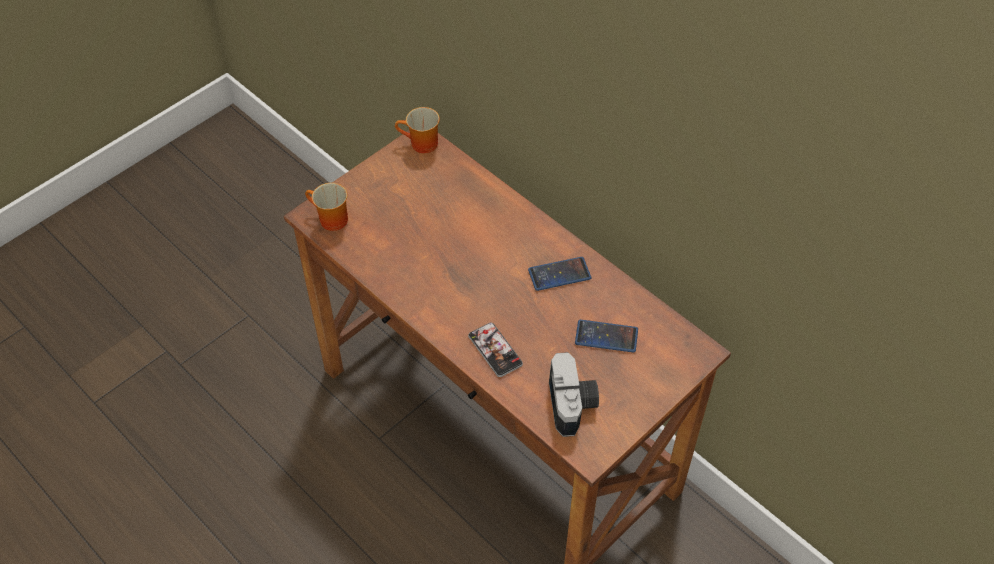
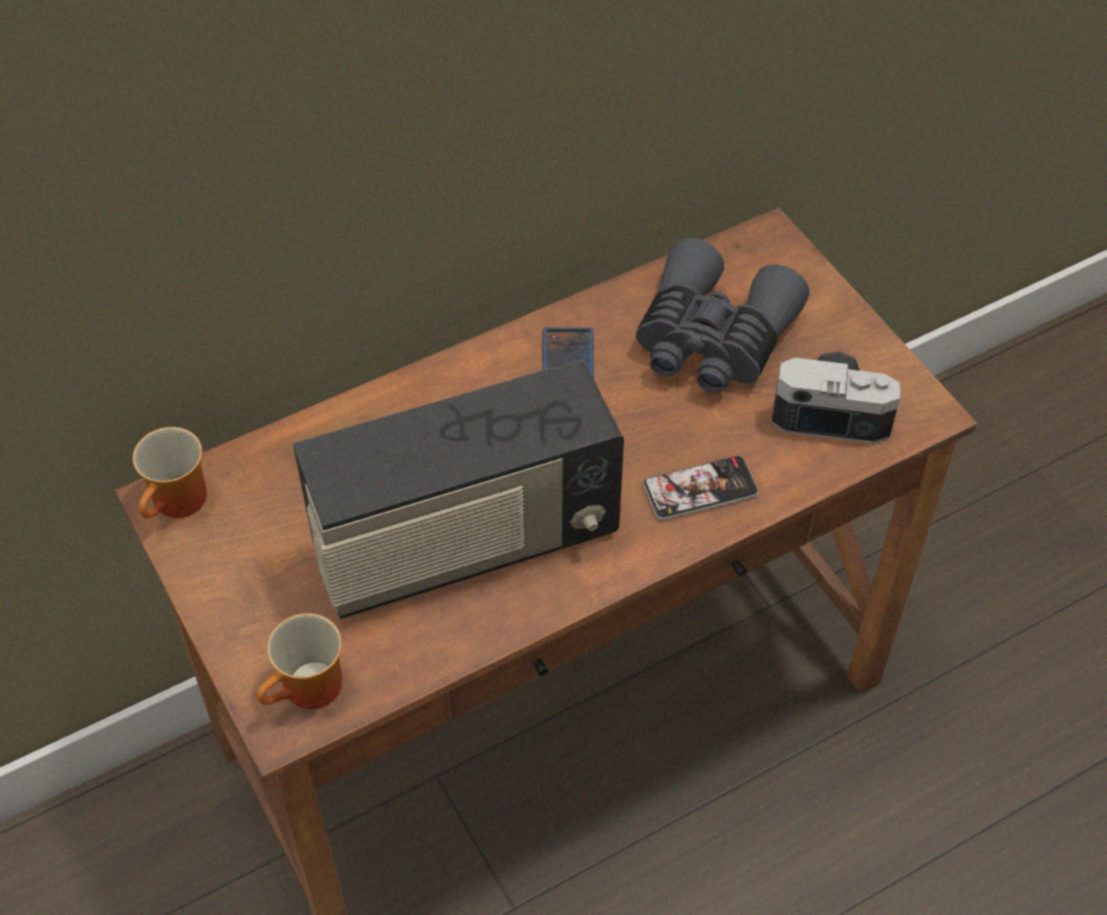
camera: 75 degrees left, 0 degrees up
phone [575,320,638,353] -> grey binoculars [636,238,809,393]
none -> radio [293,360,624,619]

